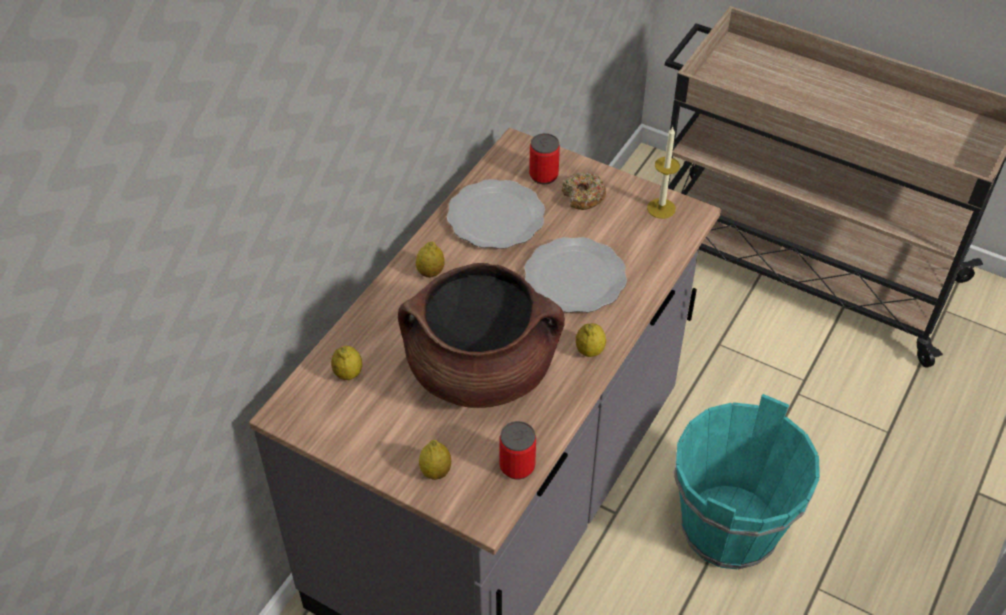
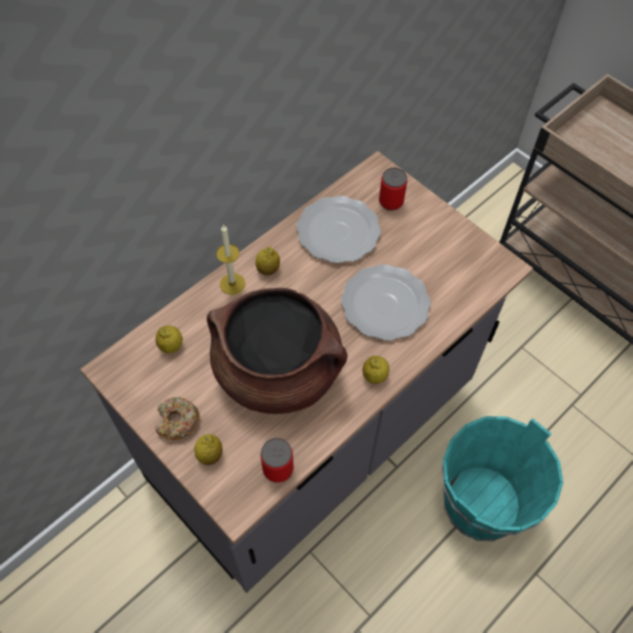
camera: 15 degrees right, 10 degrees up
donut [562,172,606,210] -> donut moved to [155,397,200,440]
candle [647,126,680,219] -> candle moved to [216,224,245,295]

